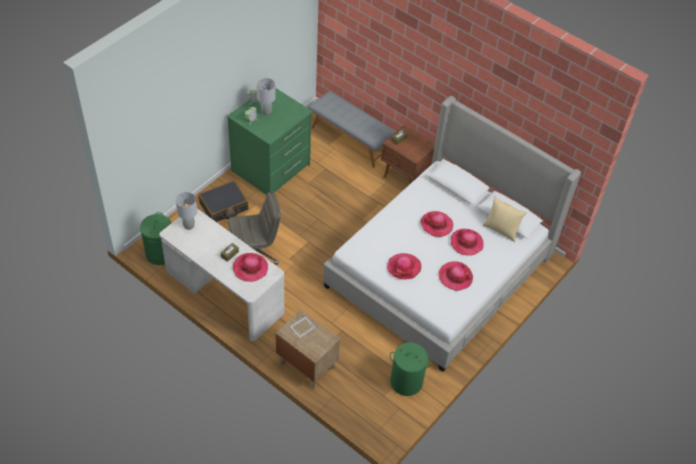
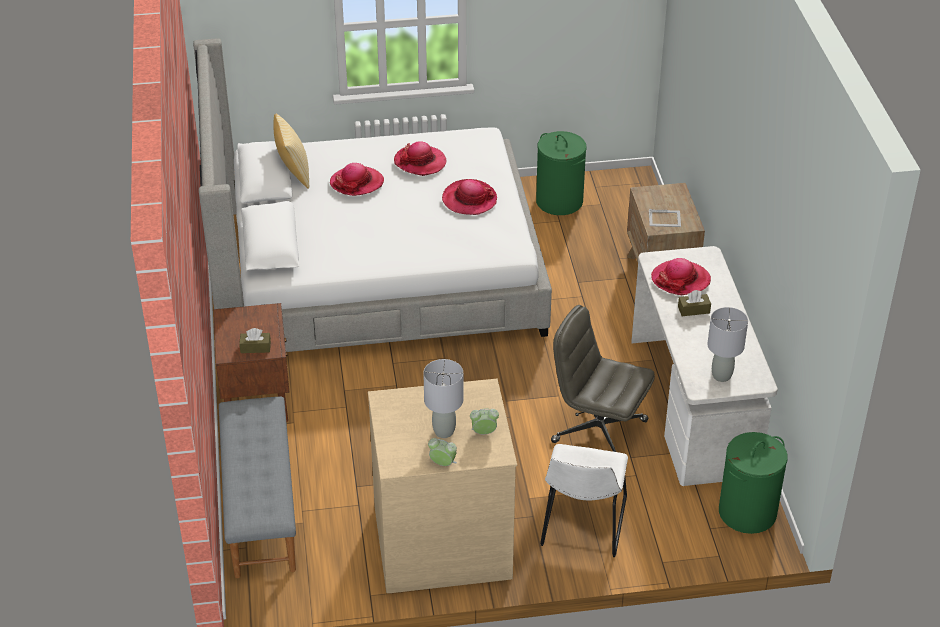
camera: 135 degrees left, 10 degrees down
black suitcase [199,181,249,222] -> white chair [540,444,628,557]
green dresser [227,88,313,195] -> beige dresser [368,379,517,593]
hat [421,211,453,237] -> none

